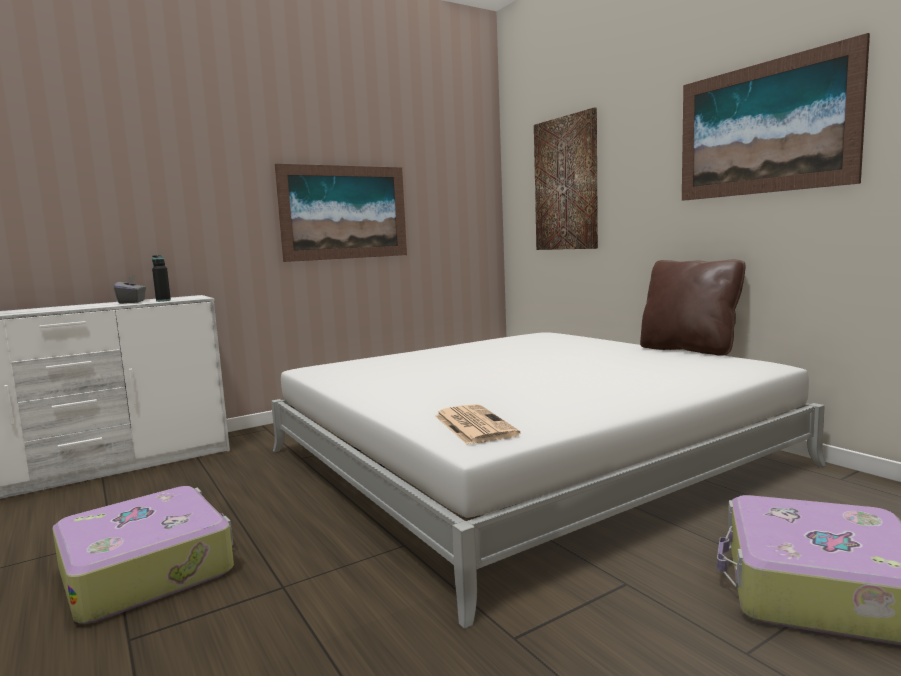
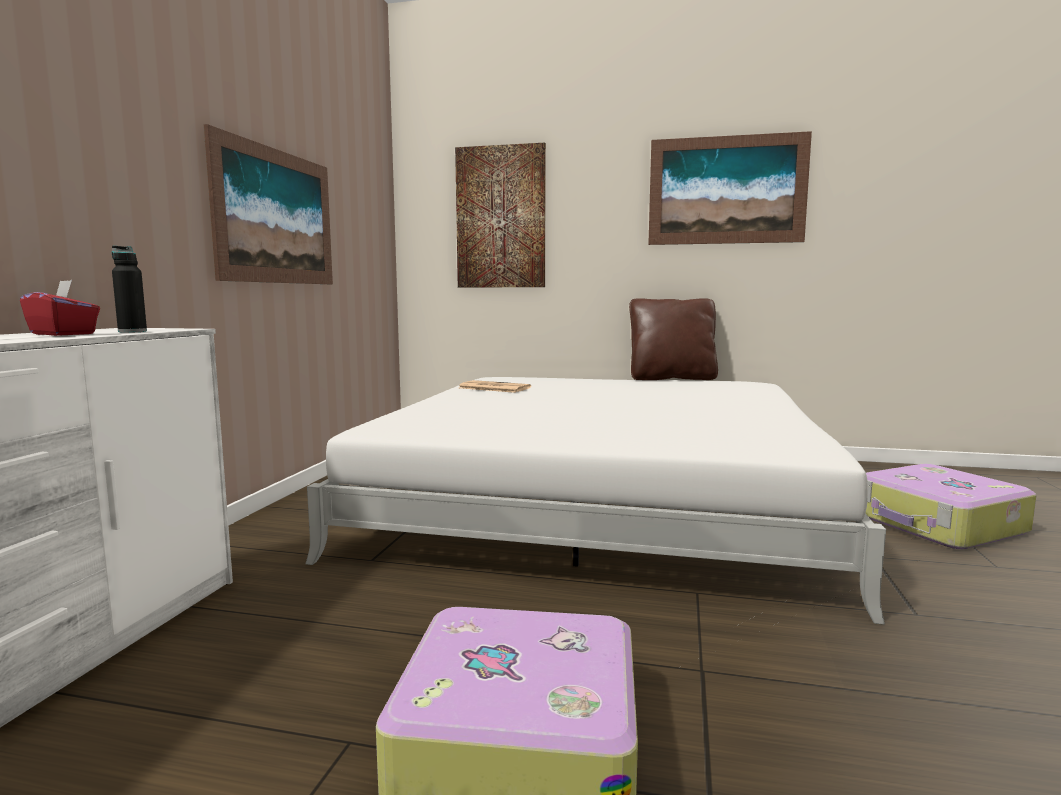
camera: 45 degrees left, 0 degrees up
grey tissue box [114,275,146,304] -> red tissue box [20,280,100,336]
newspaper [435,404,521,444] -> newspaper moved to [459,380,531,393]

